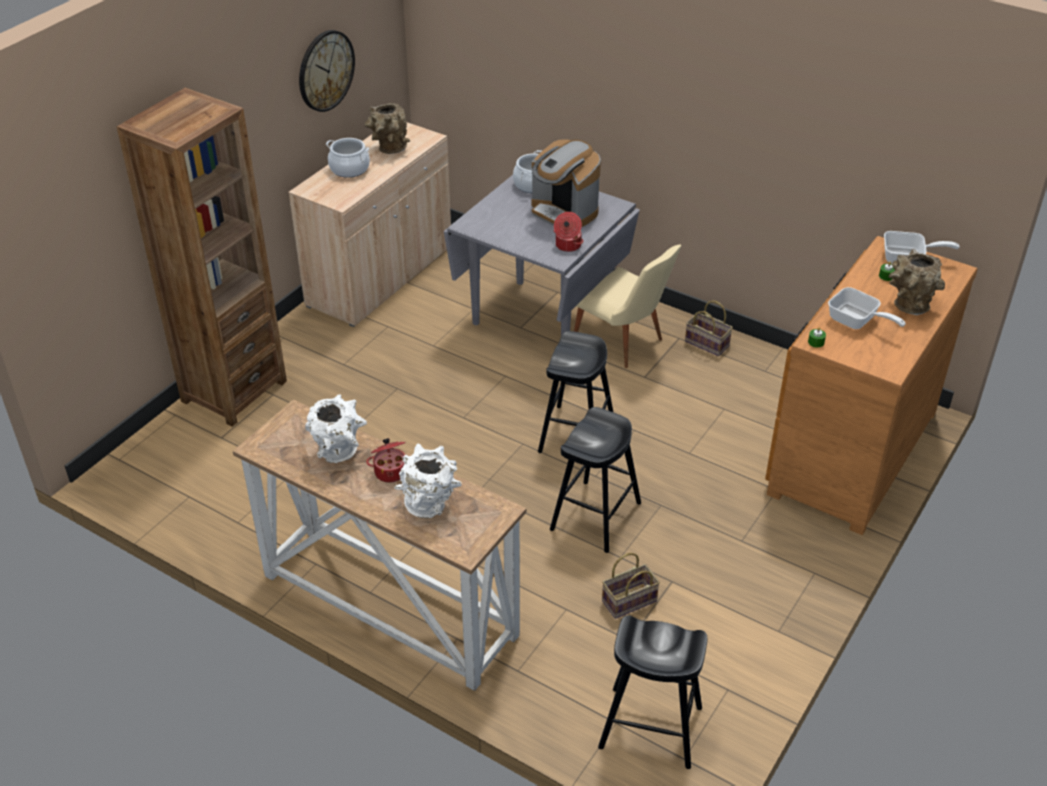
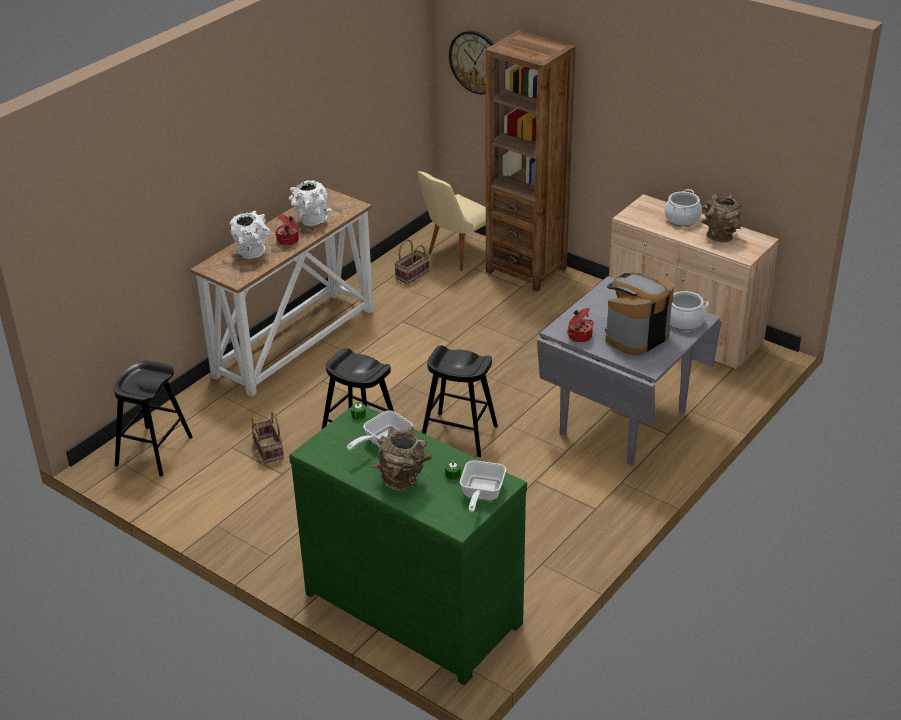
camera: 95 degrees right, 5 degrees down
wall clock [299,30,355,112] -> wall clock moved to [449,31,494,94]
beige chair [574,245,681,368] -> beige chair moved to [418,171,486,271]
basket [685,300,733,356] -> basket moved to [394,239,429,284]
brown dresser [765,236,978,535] -> green dresser [289,406,527,685]

